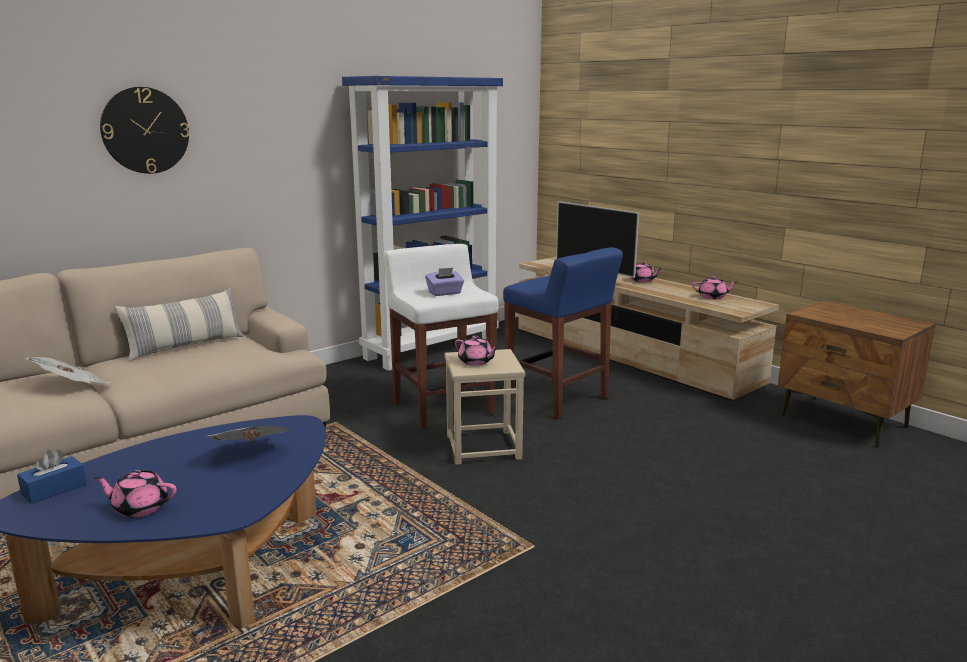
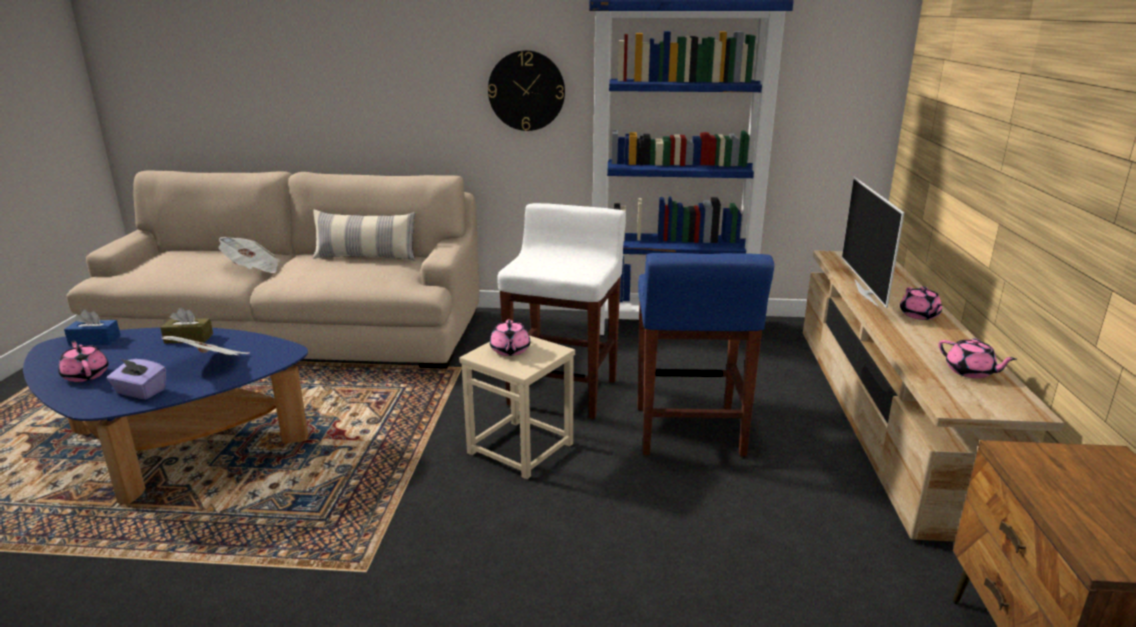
camera: 45 degrees right, 5 degrees up
wall clock [100,87,189,174] -> wall clock moved to [488,50,565,131]
purple tissue box [425,268,464,296] -> purple tissue box moved to [107,359,166,399]
none -> brown tissue box [160,307,213,343]

